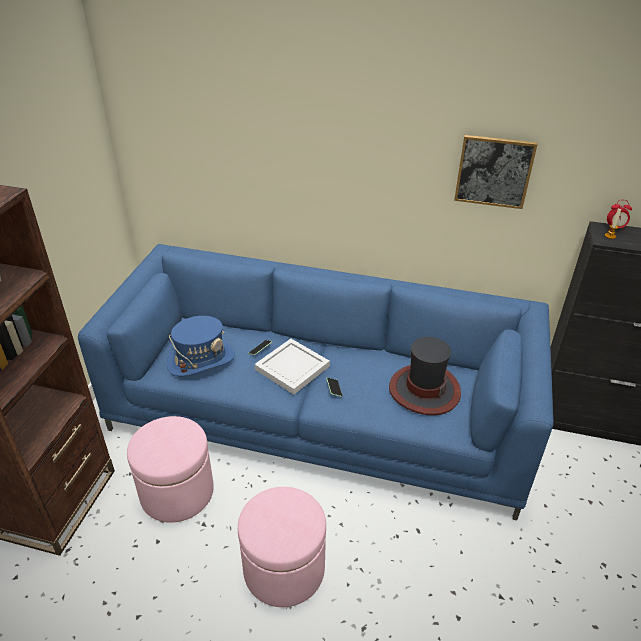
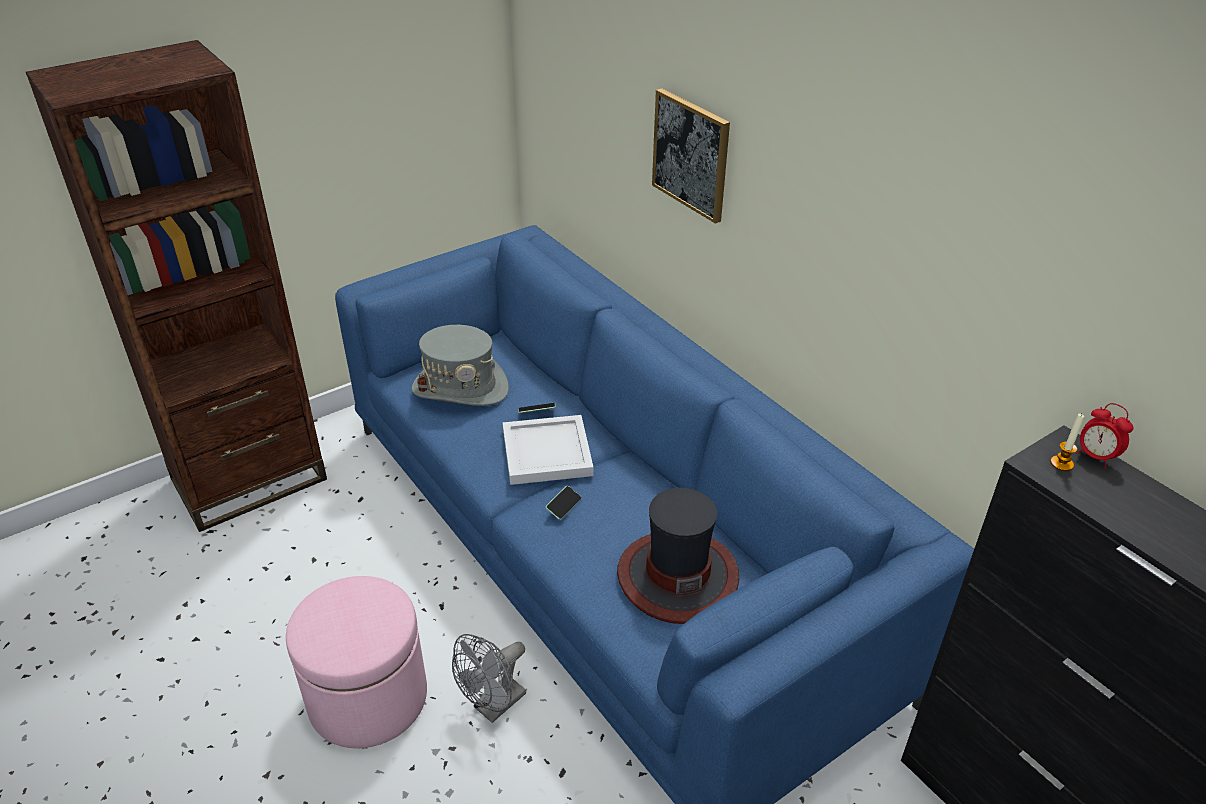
camera: 40 degrees right, 0 degrees up
pink ottoman [127,416,214,523] -> none
blue hat [167,316,235,376] -> grey hat [411,325,509,406]
picture [454,135,538,209] -> picture moved to [652,88,730,224]
none -> grey fan [452,634,526,723]

